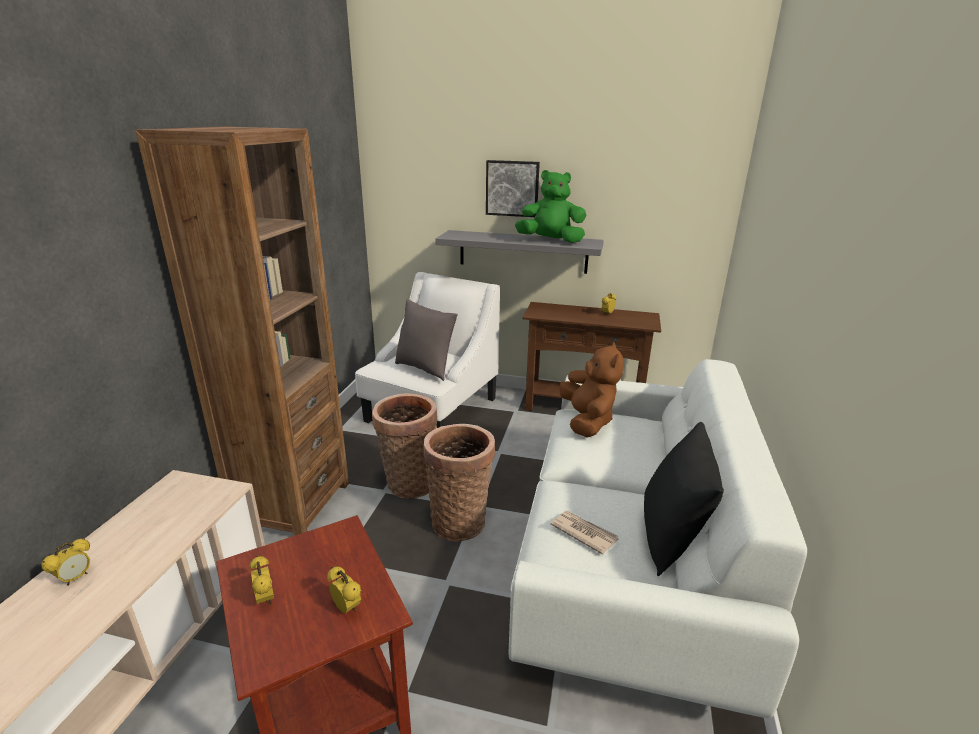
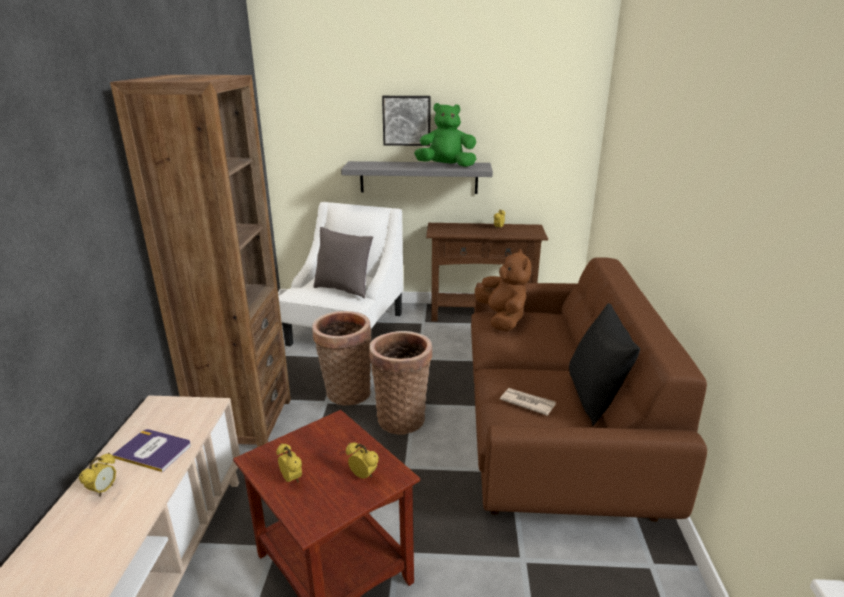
camera: 10 degrees left, 0 degrees up
white sofa [509,359,807,718] -> brown sofa [471,257,707,522]
none -> book [112,429,191,472]

